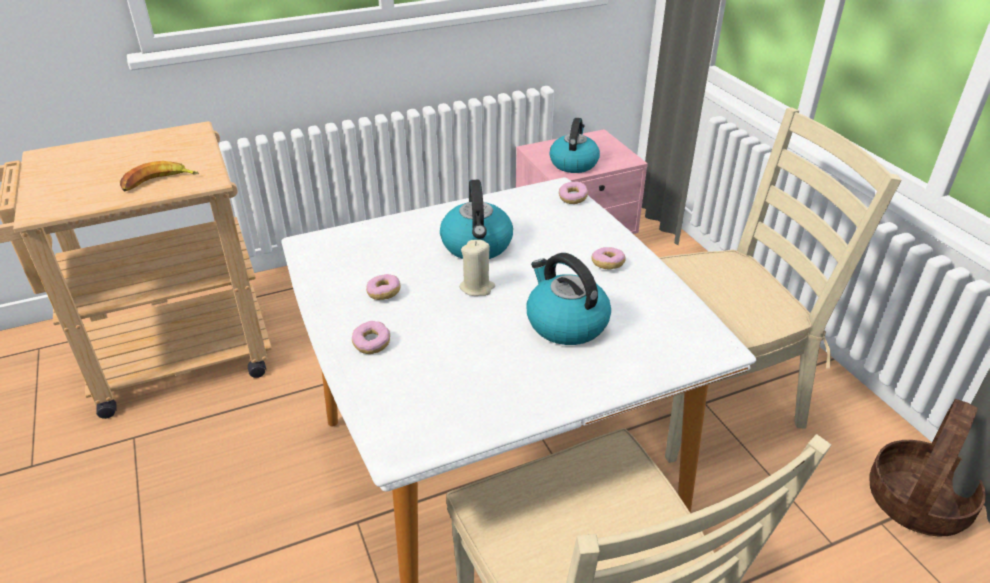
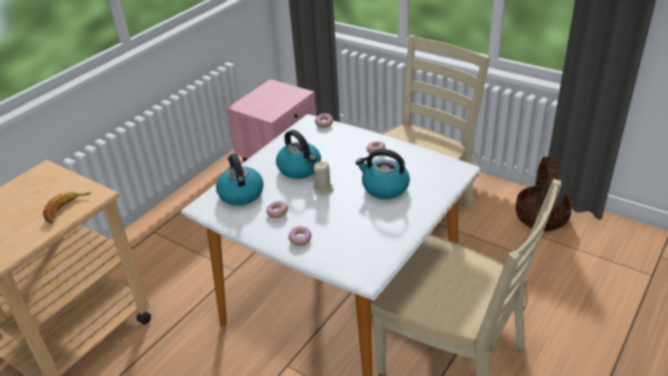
camera: 30 degrees left, 0 degrees up
kettle [550,118,600,173] -> kettle moved to [216,154,264,206]

